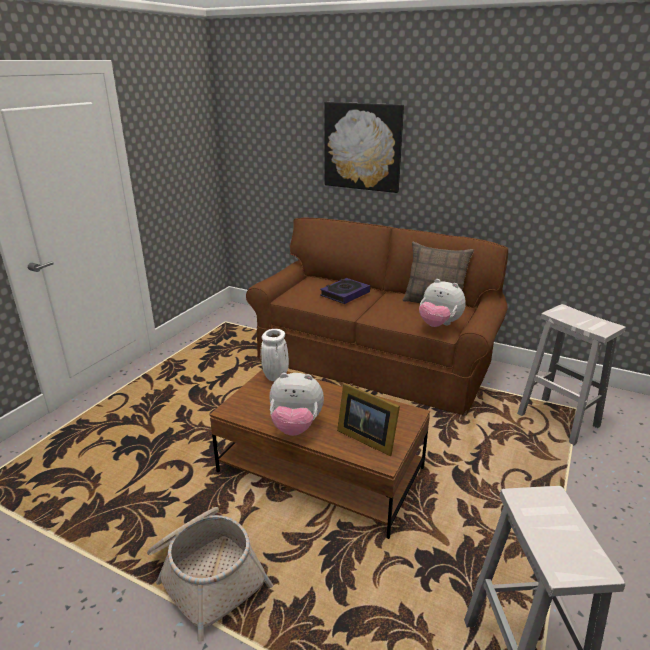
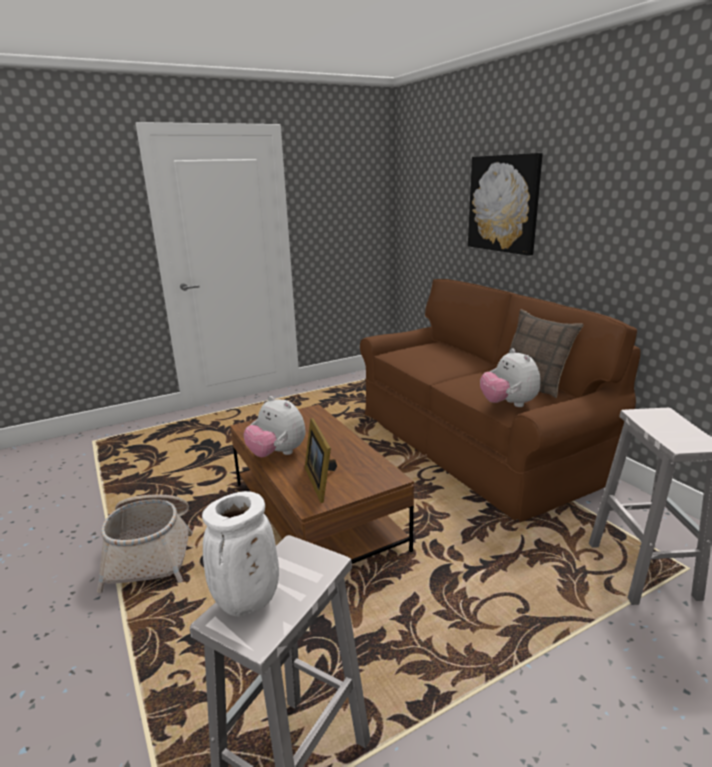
camera: 35 degrees right, 5 degrees down
white vase [260,329,289,381] -> white vase moved to [202,491,279,617]
book [320,278,370,304] -> none

